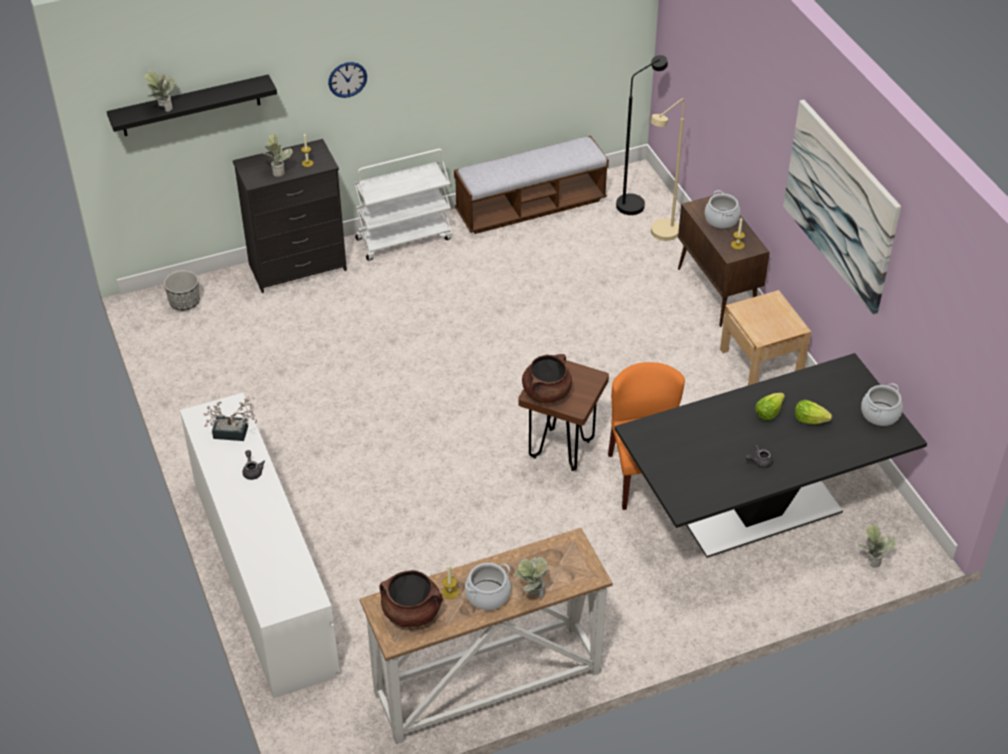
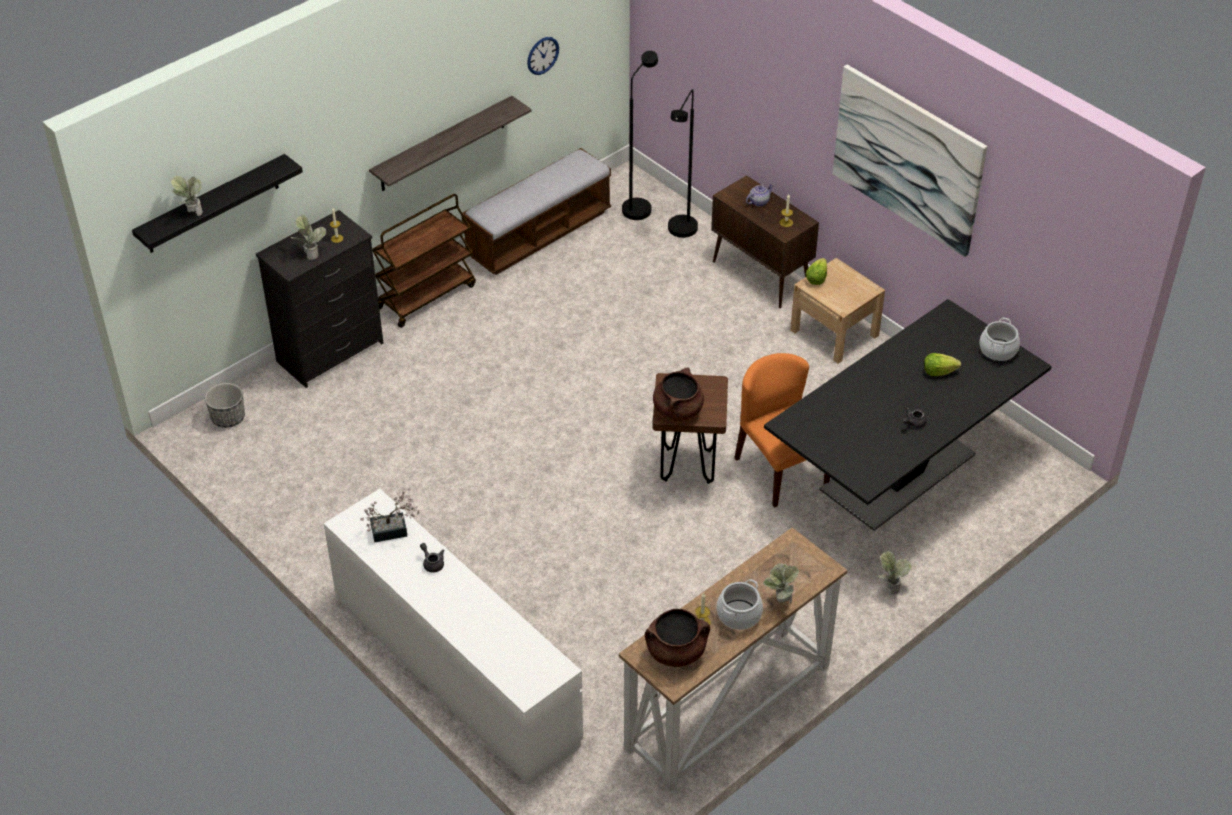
camera: 20 degrees left, 0 degrees up
wall clock [328,62,367,98] -> wall clock moved to [527,37,559,75]
white cart [354,149,452,261] -> brown cart [372,194,476,328]
beige floor lamp [651,98,685,241] -> black floor lamp [668,89,698,238]
cooking pot [705,190,740,229] -> teapot [746,183,774,206]
lettuce [755,393,785,421] -> lettuce moved to [806,258,827,285]
potted plant [858,524,896,568] -> potted plant moved to [876,551,912,595]
none -> shelf [369,96,532,191]

